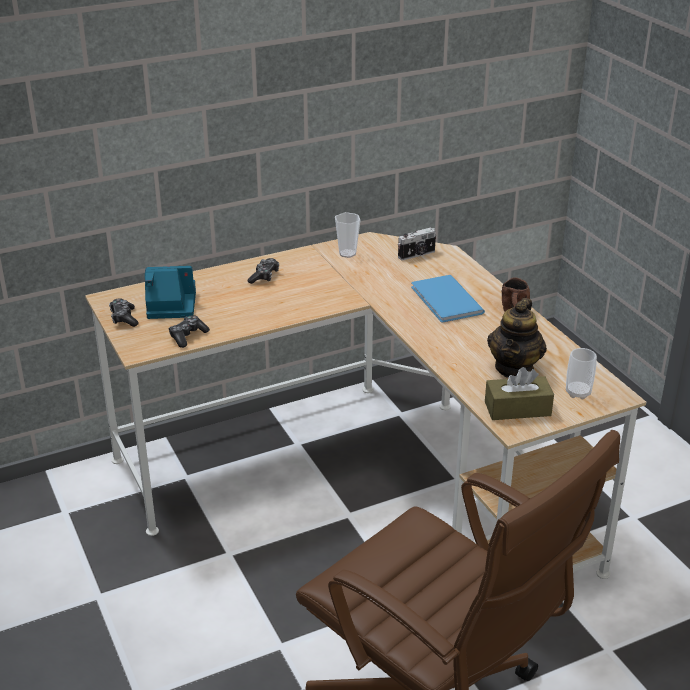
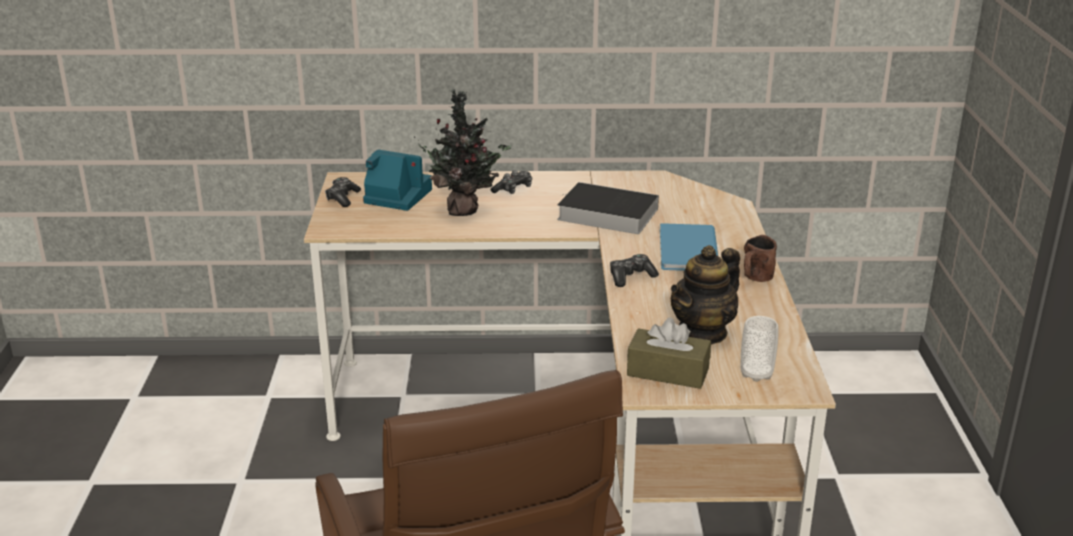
camera: 25 degrees right, 5 degrees down
game controller [169,315,210,348] -> game controller moved to [610,254,659,287]
cup [335,212,360,258] -> none
camera [398,228,436,260] -> none
none -> potted plant [414,89,511,216]
none -> book [557,182,659,234]

